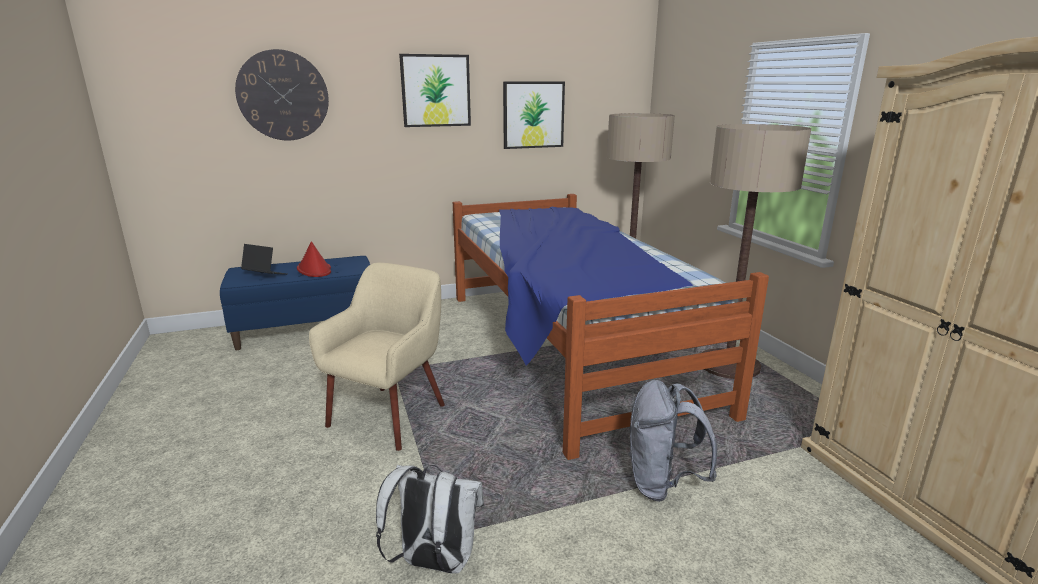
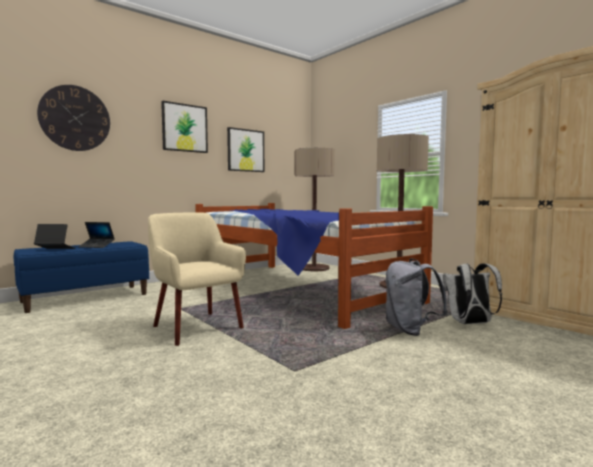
camera: 20 degrees left, 15 degrees down
red hat [297,241,331,277] -> laptop [78,222,115,248]
beige armchair [309,263,445,451] -> beige armchair turned 45 degrees counterclockwise [148,212,246,346]
white backpack [376,465,484,574] -> white backpack moved to [443,263,502,324]

